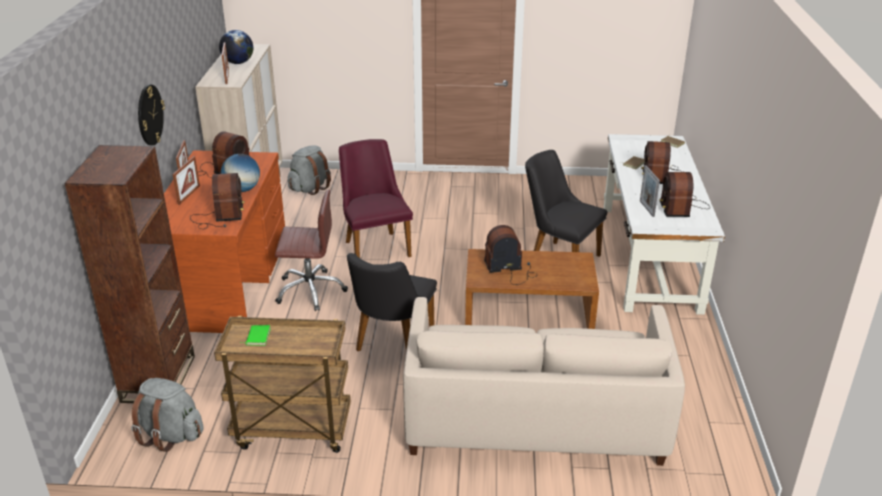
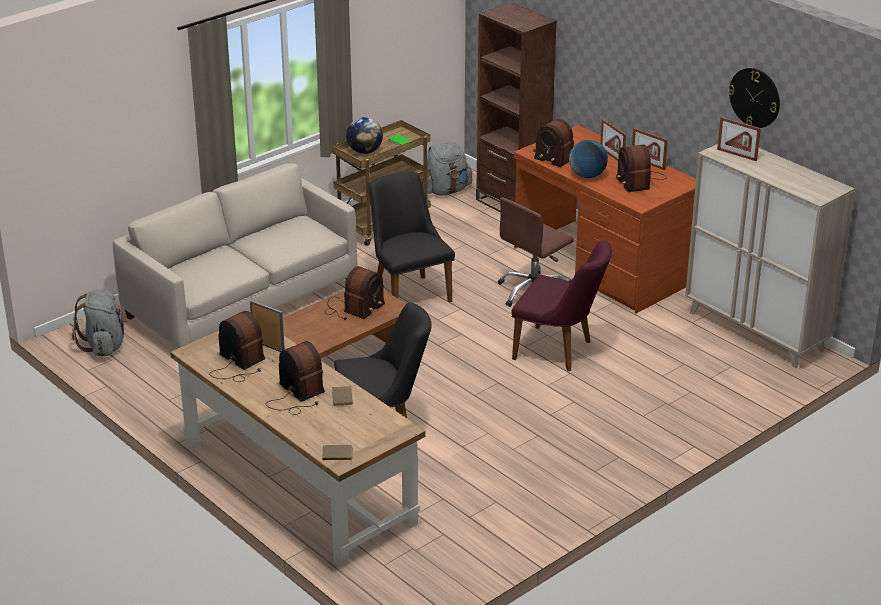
camera: 135 degrees right, 0 degrees up
wall clock [138,85,165,145] -> wall clock moved to [728,68,780,128]
globe [219,30,253,64] -> globe moved to [346,117,383,154]
grey backpack [288,146,331,195] -> grey backpack moved to [72,289,128,357]
white desk [604,134,725,315] -> brown desk [170,331,425,567]

